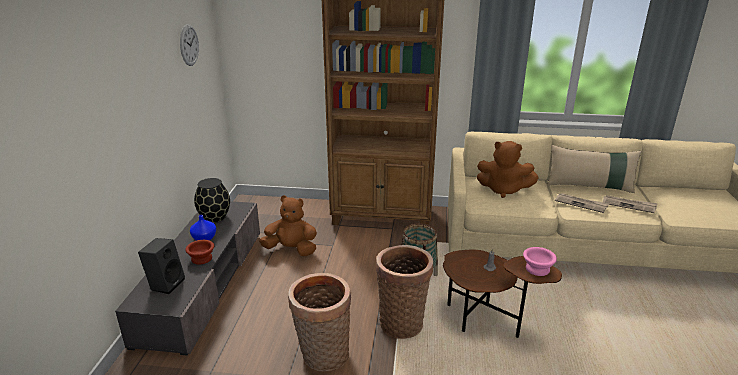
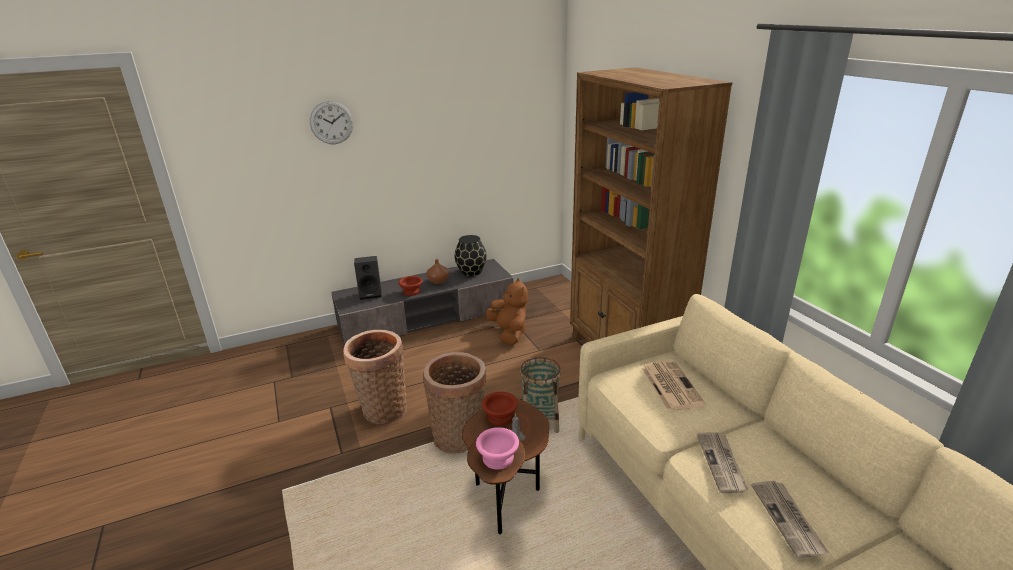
camera: 60 degrees right, 0 degrees up
wall clock [180,24,199,66] -> wall clock moved to [310,101,354,144]
blue vase [190,215,216,241] -> brown vase [426,259,449,284]
brown plush toy [477,141,539,198] -> newspaper [641,361,706,411]
beige pillow [547,145,642,193] -> none
none -> brown bowl [482,392,518,426]

